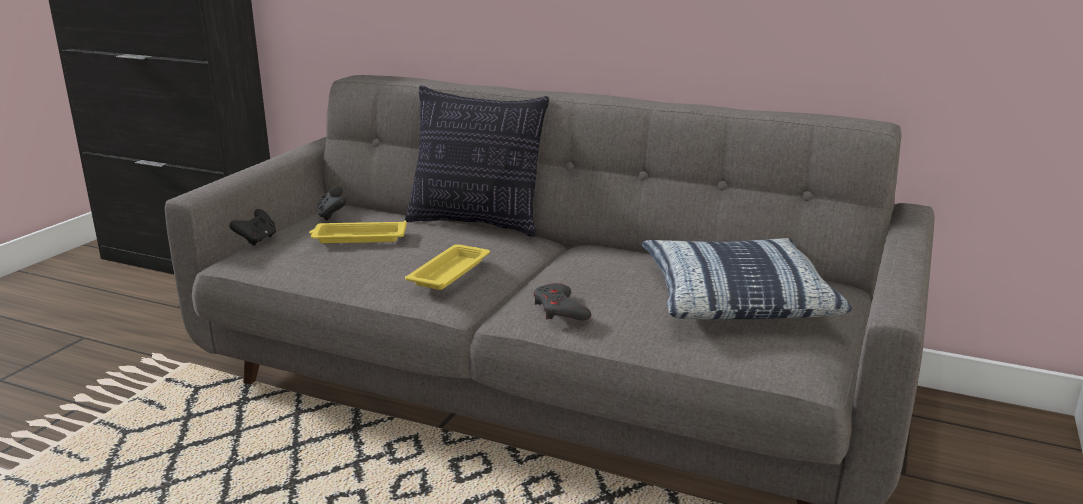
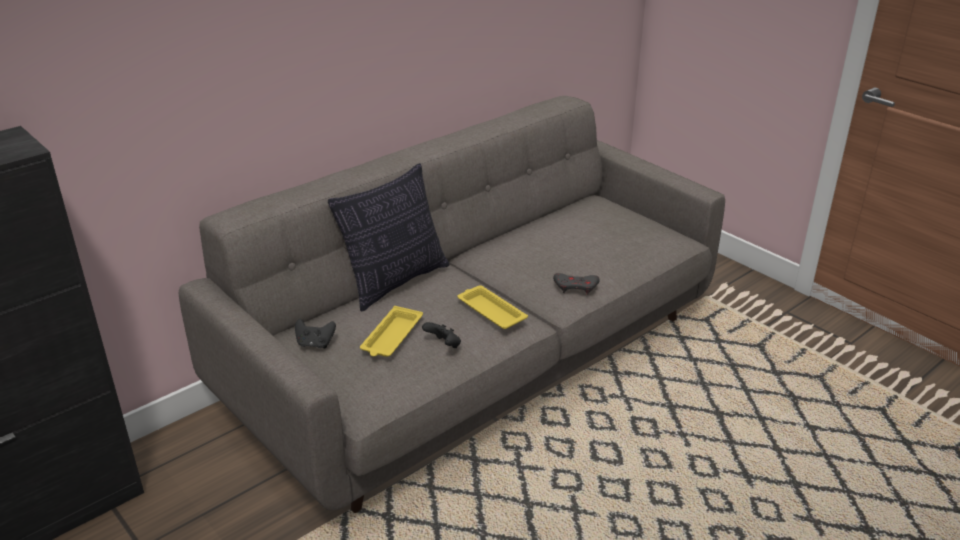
camera: 65 degrees left, 10 degrees up
black game controller [229,209,276,246] -> black game controller moved to [422,322,461,348]
pillow [641,238,852,319] -> none

